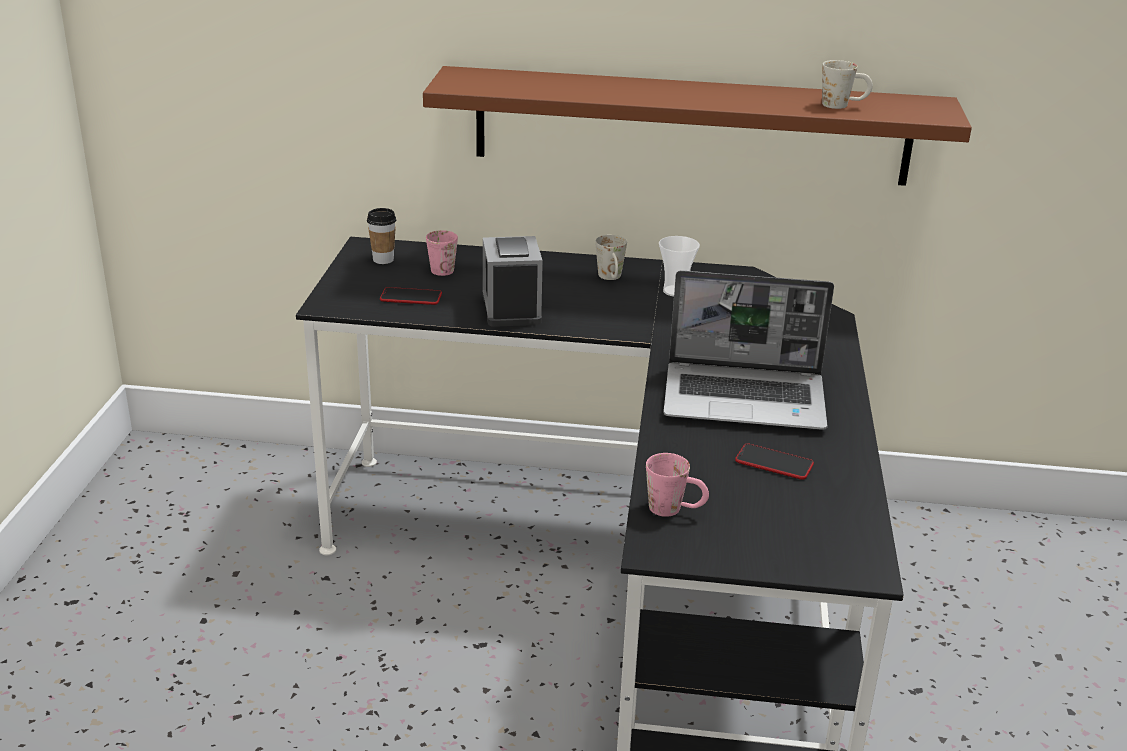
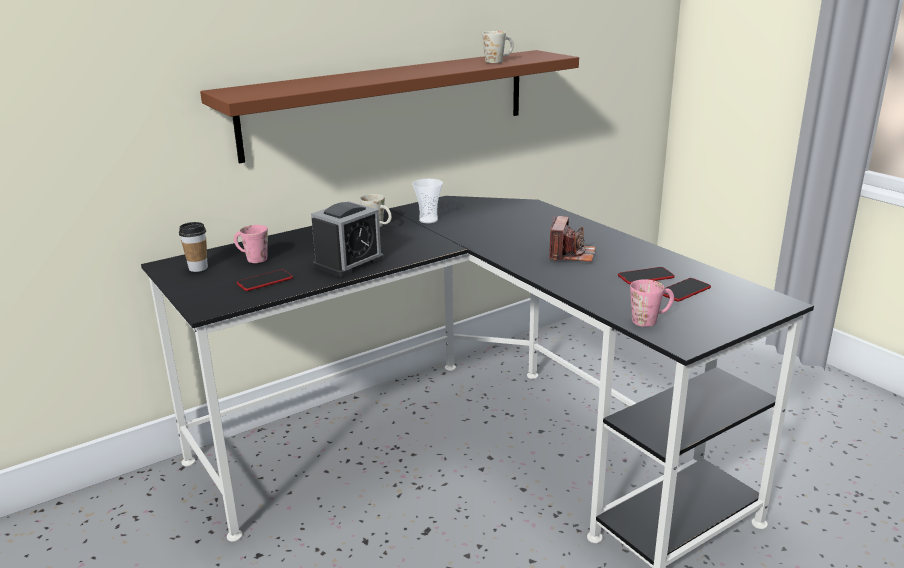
camera: 40 degrees left, 5 degrees down
alarm clock [483,236,543,327] -> alarm clock turned 90 degrees counterclockwise [311,201,384,277]
laptop [663,270,834,430] -> camera [549,216,596,262]
none -> phone [663,278,711,301]

